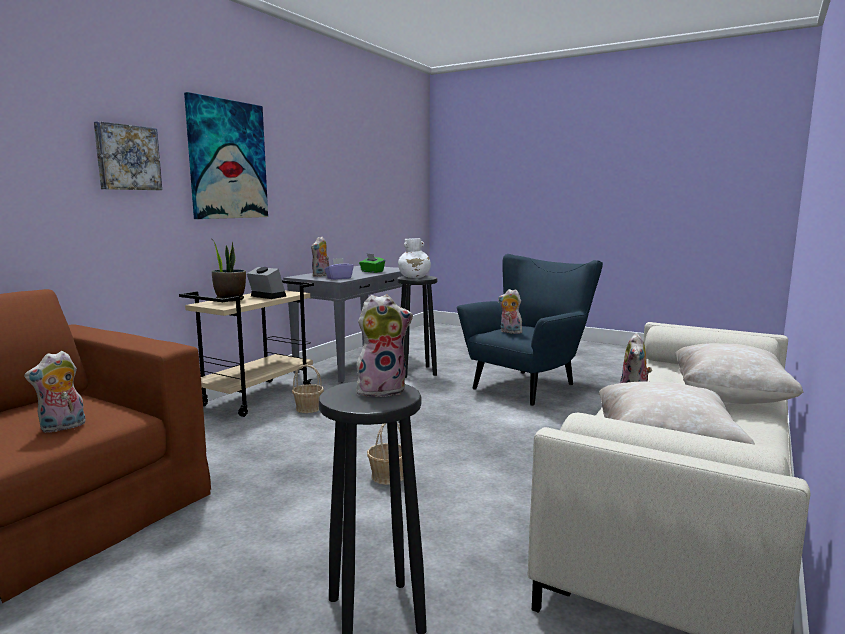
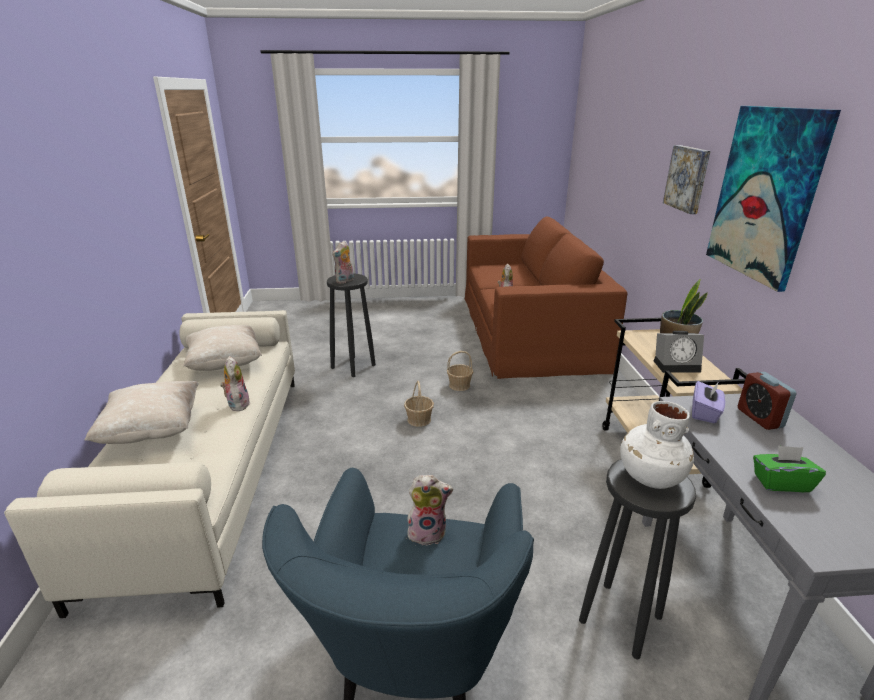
camera: 145 degrees right, 15 degrees up
basket [292,364,324,413] -> basket moved to [447,351,473,391]
plush toy [311,237,329,277] -> alarm clock [738,372,796,430]

